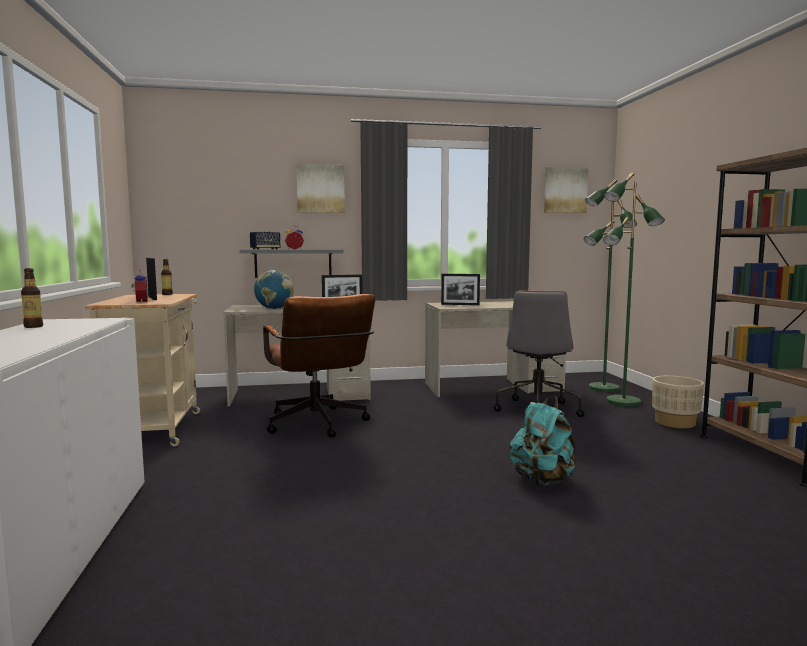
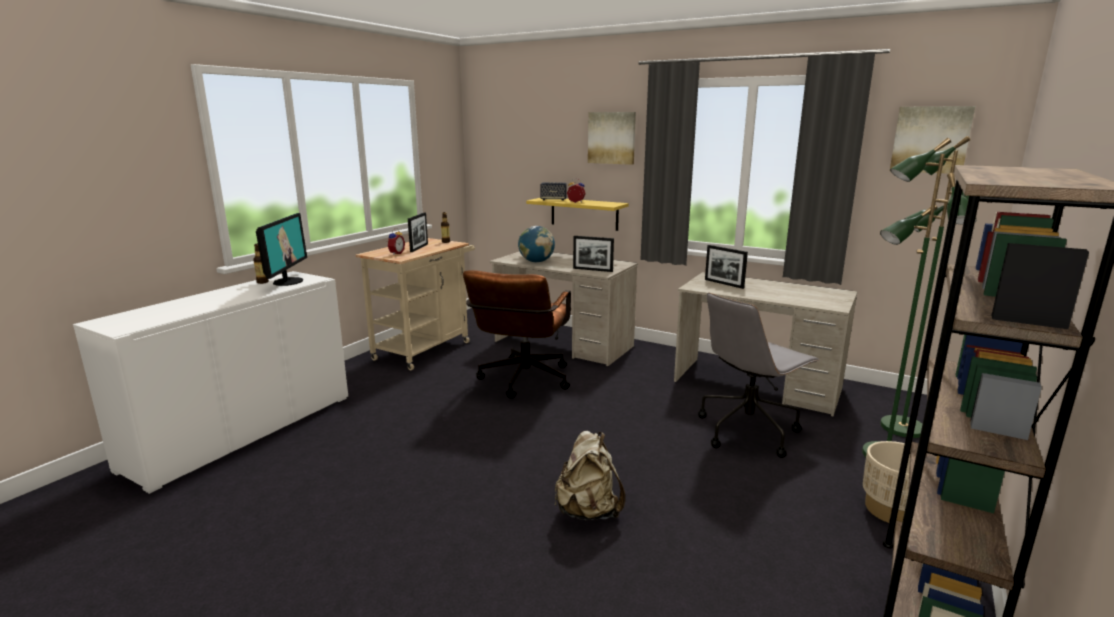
camera: 40 degrees right, 10 degrees up
grey shelf [240,250,343,278] -> yellow shelf [526,198,629,231]
turquoise backpack [510,396,577,486] -> beige backpack [555,431,625,520]
none -> monitor [256,213,307,286]

